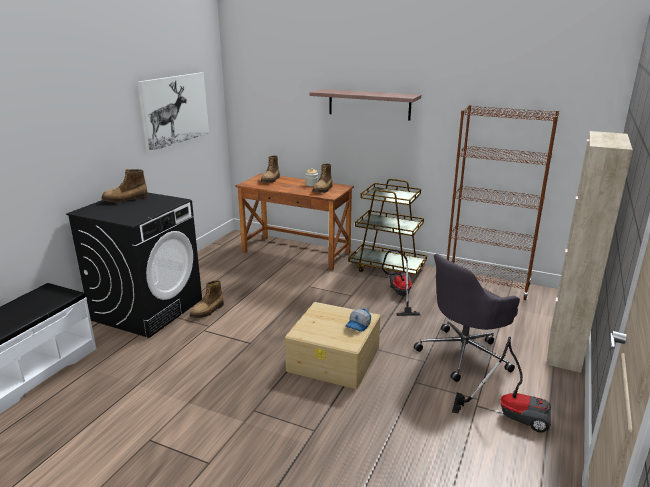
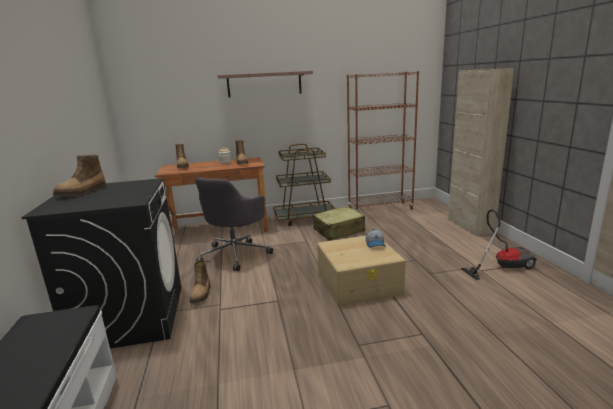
camera: 35 degrees left, 5 degrees down
picture [137,72,209,152] -> none
vacuum cleaner [382,250,421,316] -> beige suitcase [313,206,365,241]
grey office chair [414,254,520,382] -> grey office chair moved to [195,177,273,271]

